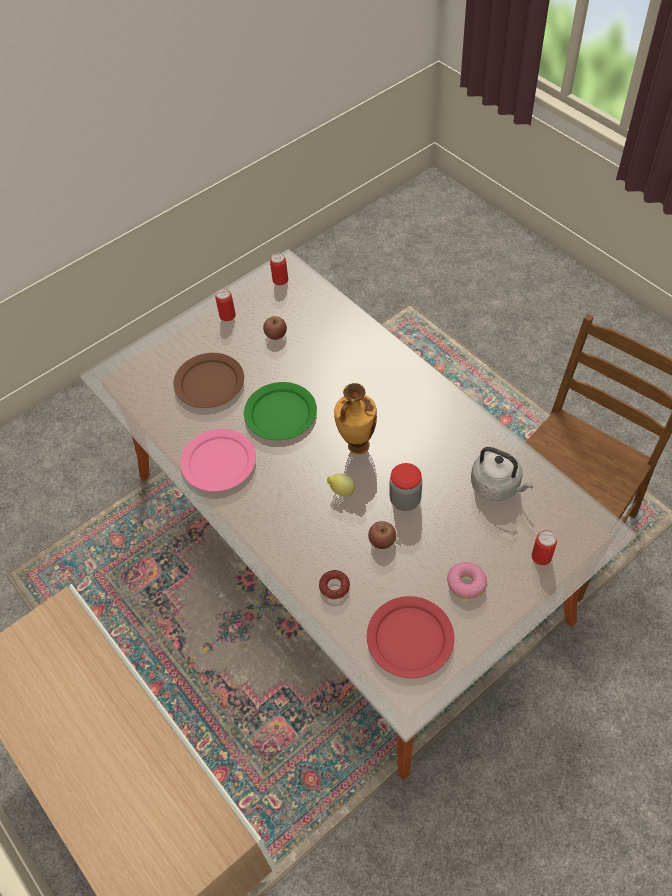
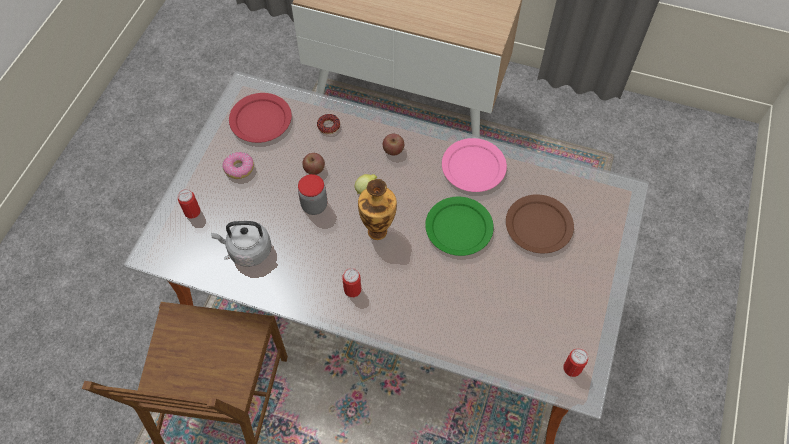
camera: 145 degrees right, 5 degrees up
can [215,288,236,321] -> can moved to [342,268,361,297]
apple [263,316,287,340] -> apple moved to [383,134,404,155]

